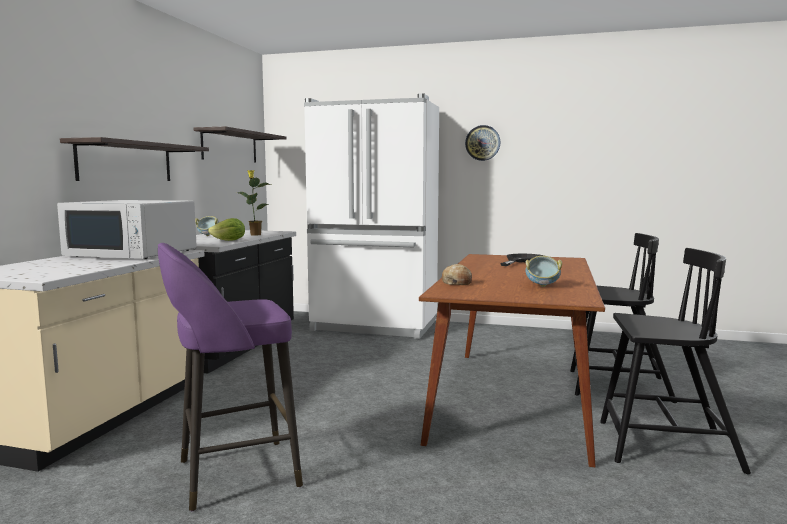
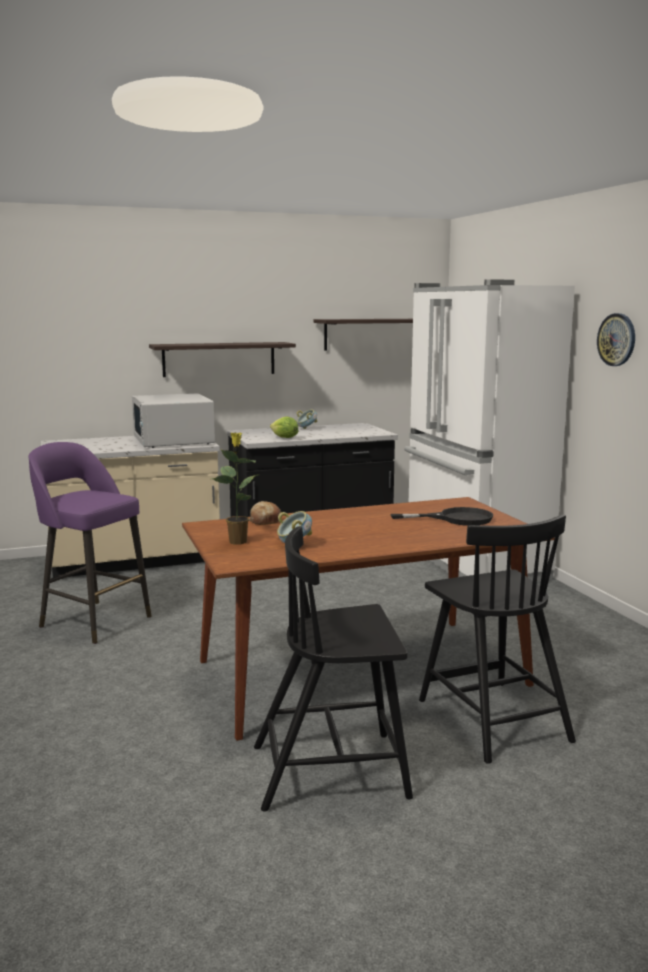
camera: 55 degrees right, 5 degrees up
potted plant [238,170,271,236] -> potted plant moved to [211,432,258,545]
black chair [600,248,751,474] -> black chair turned 105 degrees clockwise [254,526,413,812]

